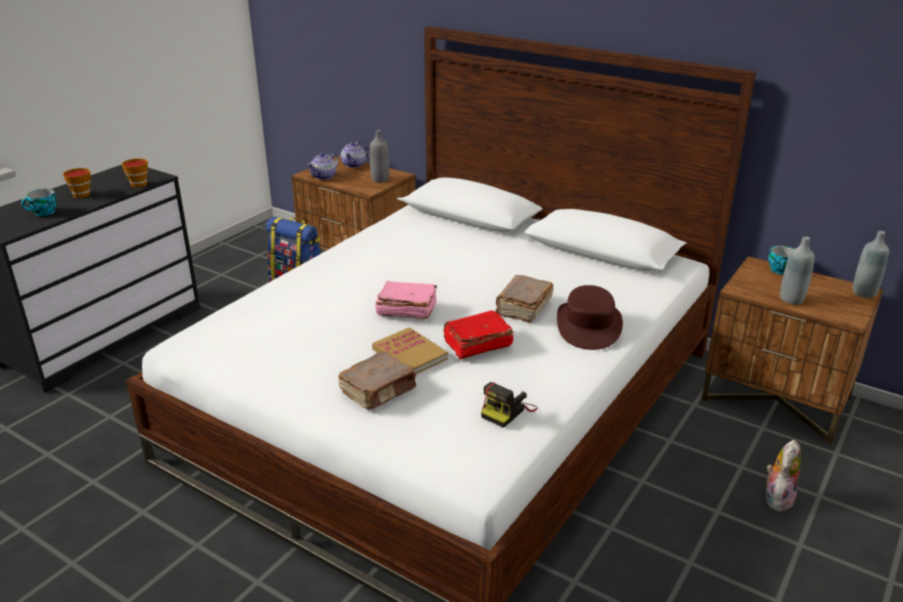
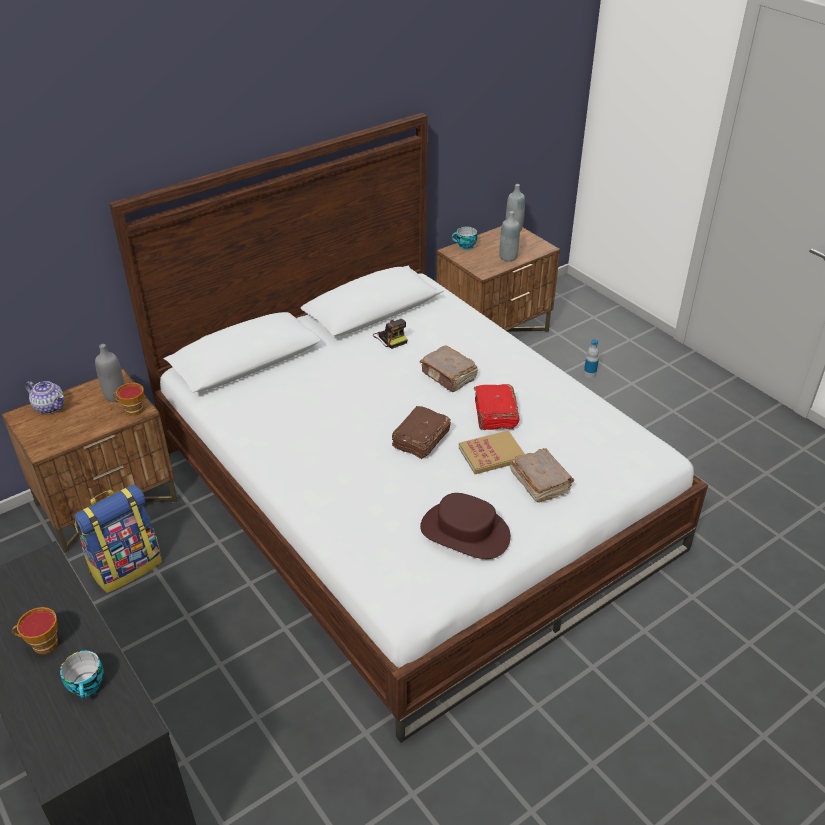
camera: 70 degrees left, 10 degrees up
cup [122,158,148,188] -> cup moved to [113,383,144,416]
teapot [307,153,339,180] -> none
pink book [375,281,437,319] -> brown book [392,406,451,459]
camera [481,382,537,428] -> camera moved to [373,319,407,349]
brown hat [557,285,623,350] -> brown hat moved to [420,493,511,559]
plush toy [766,440,801,512] -> bottle [584,339,599,378]

